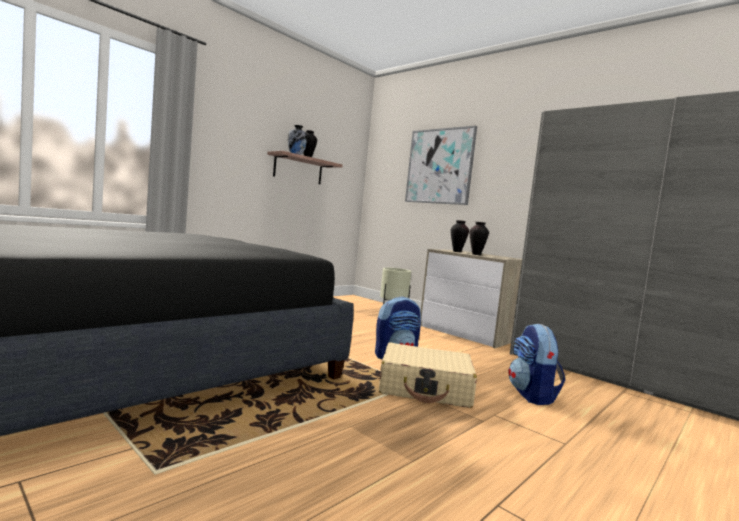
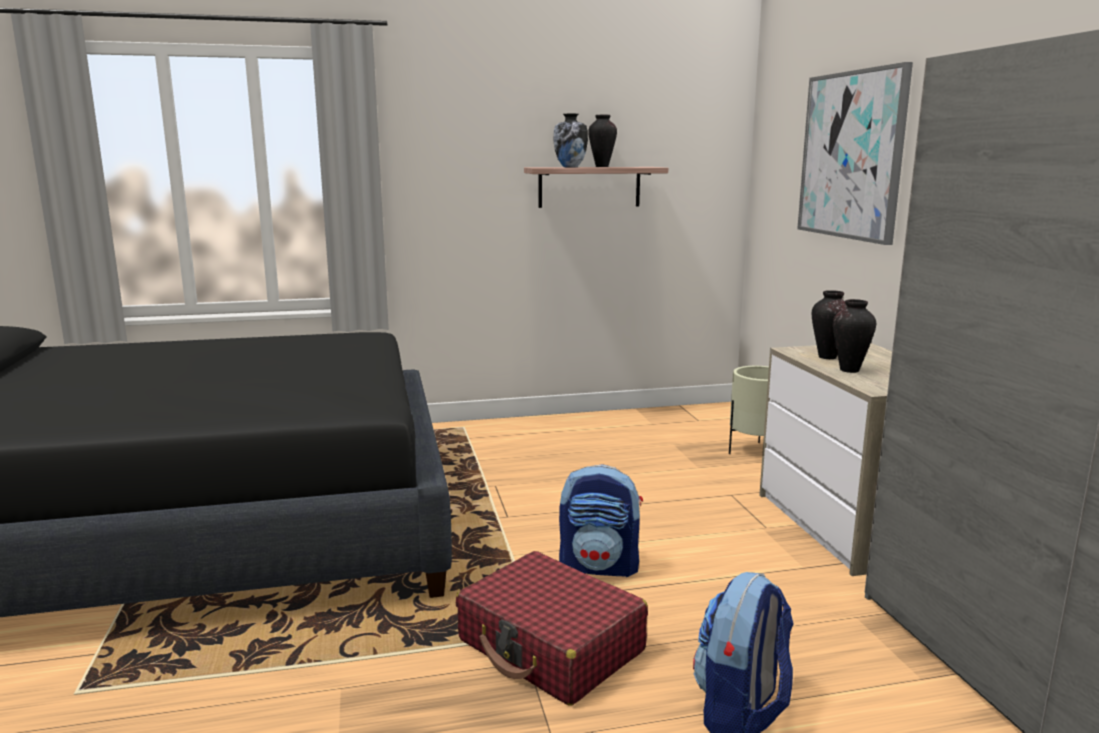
camera: 35 degrees right, 10 degrees up
beige suitcase [379,342,477,408] -> red suitcase [456,551,648,706]

